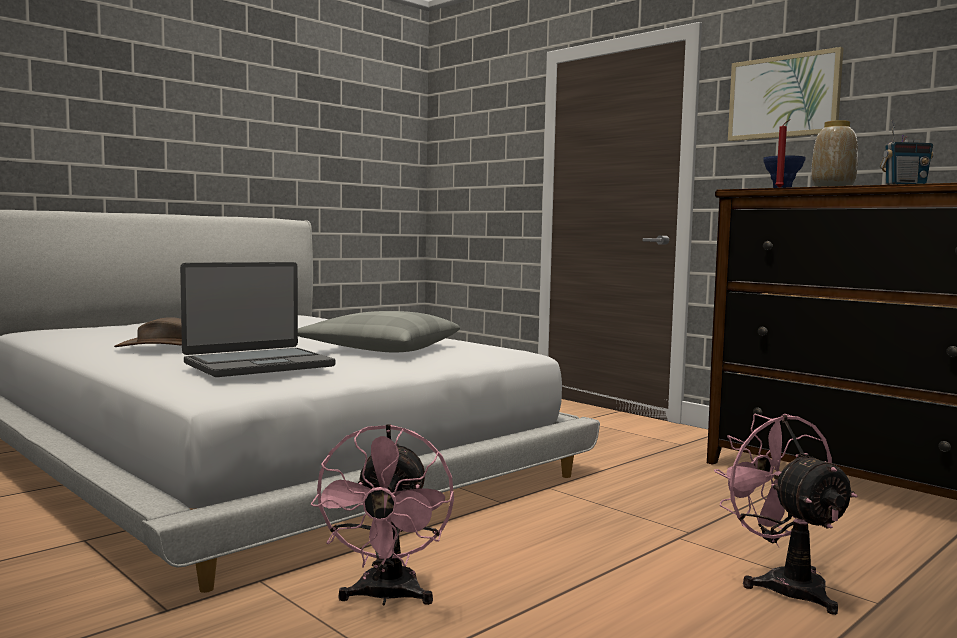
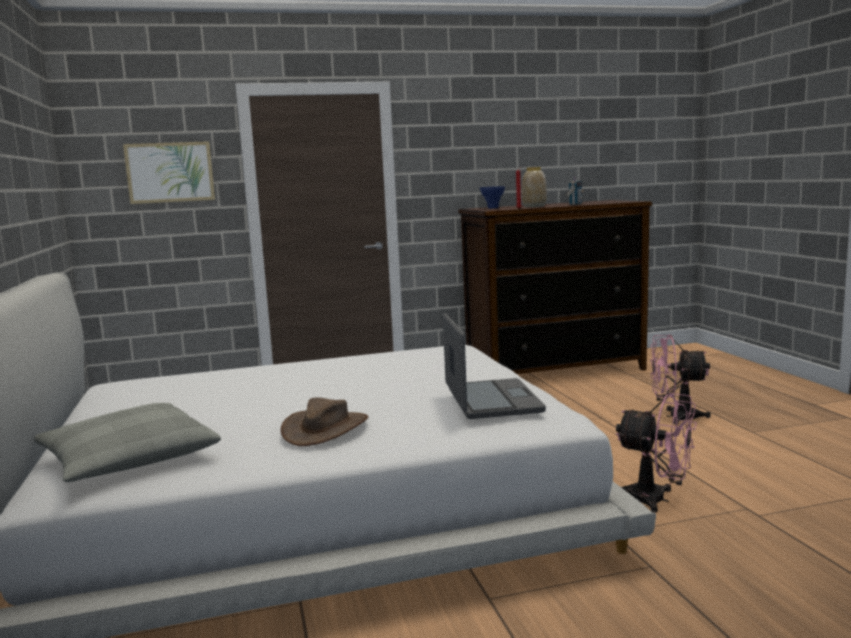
camera: 60 degrees left, 5 degrees up
grey pillow [298,311,460,353] -> grey pillow moved to [34,403,221,482]
picture [728,47,844,141] -> picture moved to [123,141,215,204]

